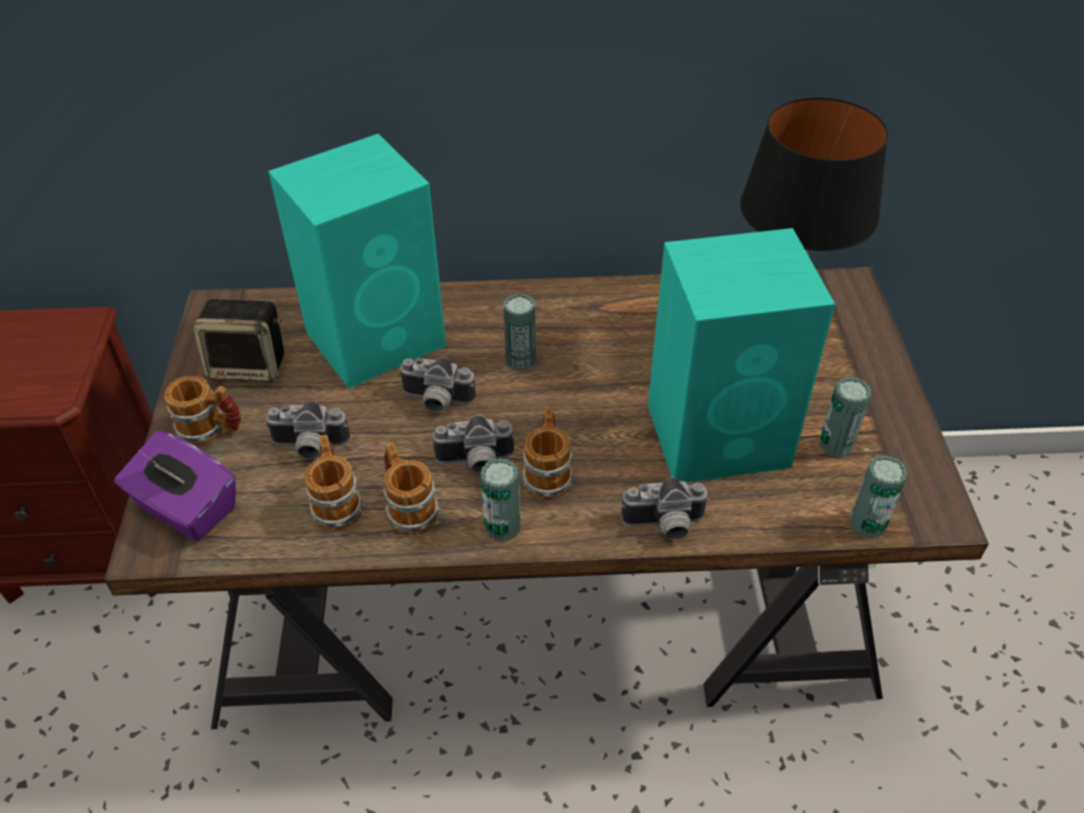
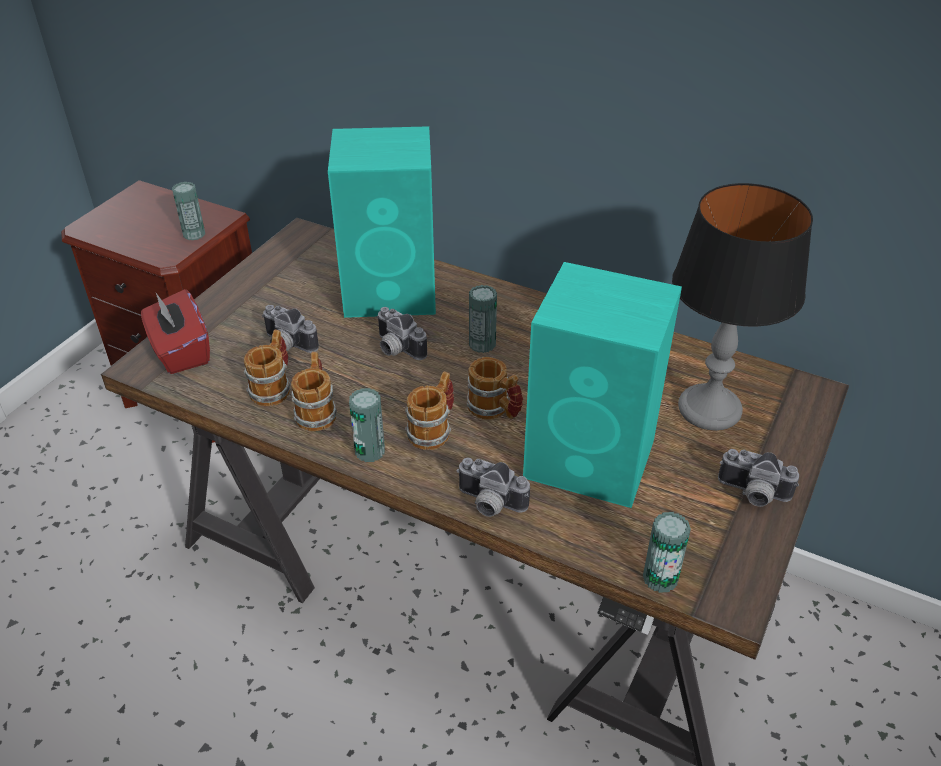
camera: 30 degrees right, 5 degrees down
purple tissue box [115,431,236,541] -> red tissue box [141,289,210,374]
mug [164,376,241,446] -> mug moved to [467,357,523,420]
speaker [193,299,284,382] -> none
camera [431,415,515,474] -> camera moved to [718,449,799,507]
can [819,377,871,457] -> can moved to [172,182,205,240]

